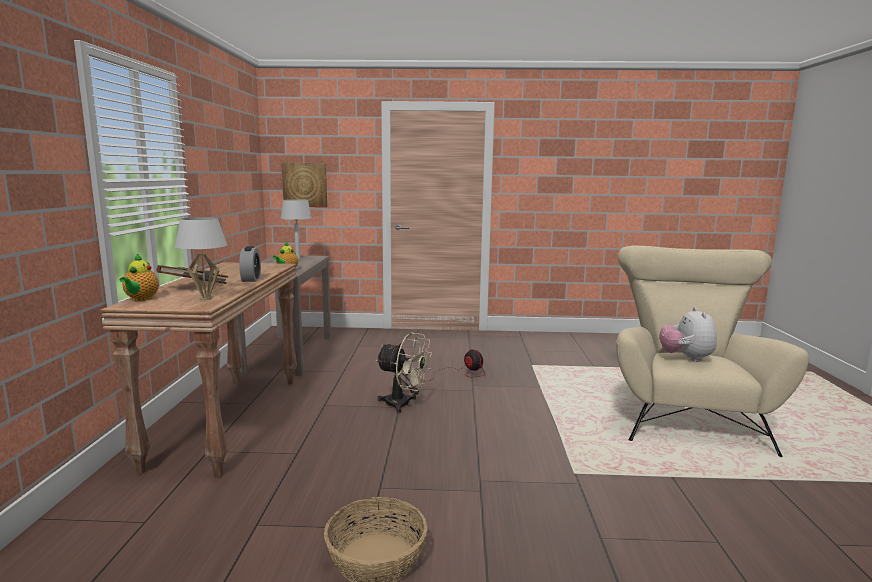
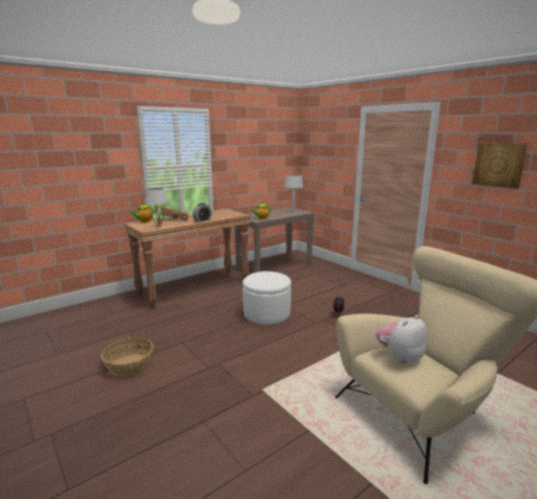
camera: 50 degrees right, 5 degrees up
picture [281,163,327,207] -> picture moved to [472,142,528,189]
beige fan [376,333,432,413] -> white ottoman [243,271,291,325]

